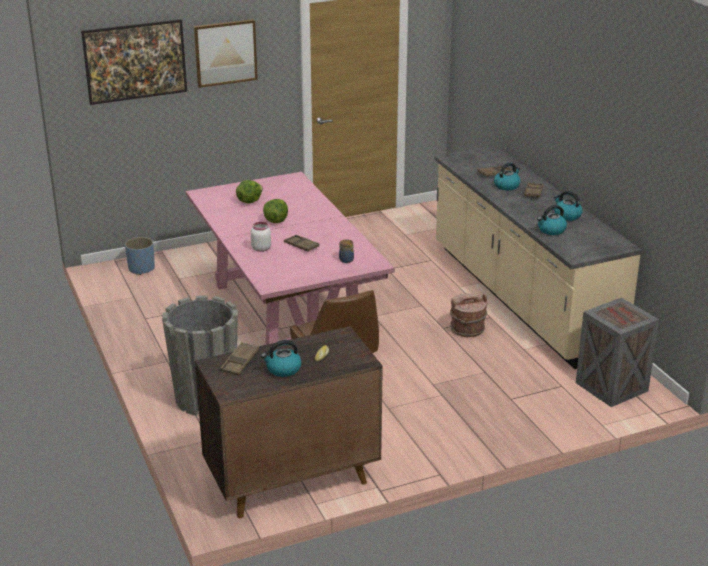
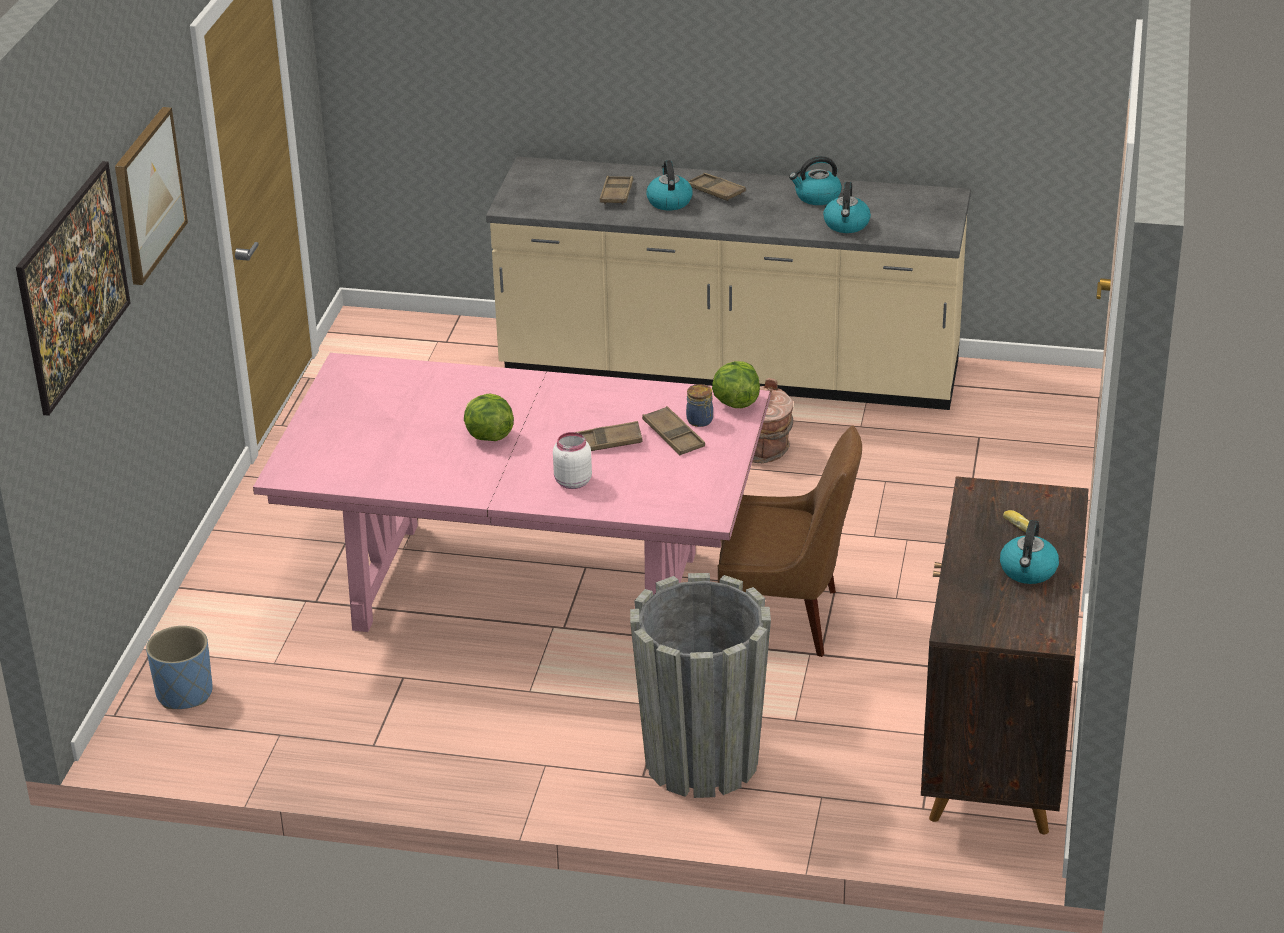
camera: 55 degrees left, 5 degrees up
brown tray [220,342,259,375] -> brown tray moved to [642,406,705,455]
lettuce [236,180,263,203] -> lettuce moved to [712,361,760,408]
crate [576,297,659,407] -> none

